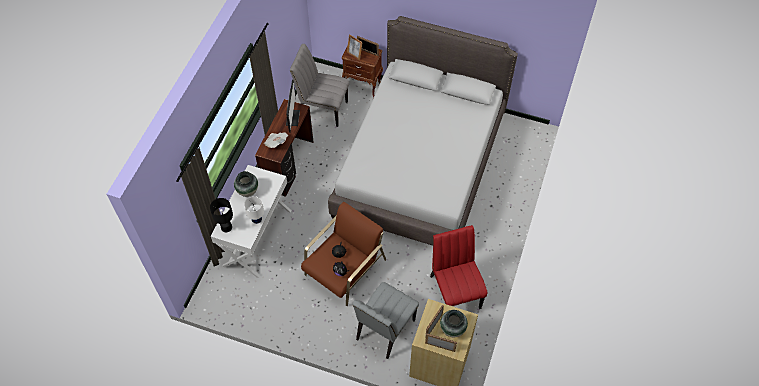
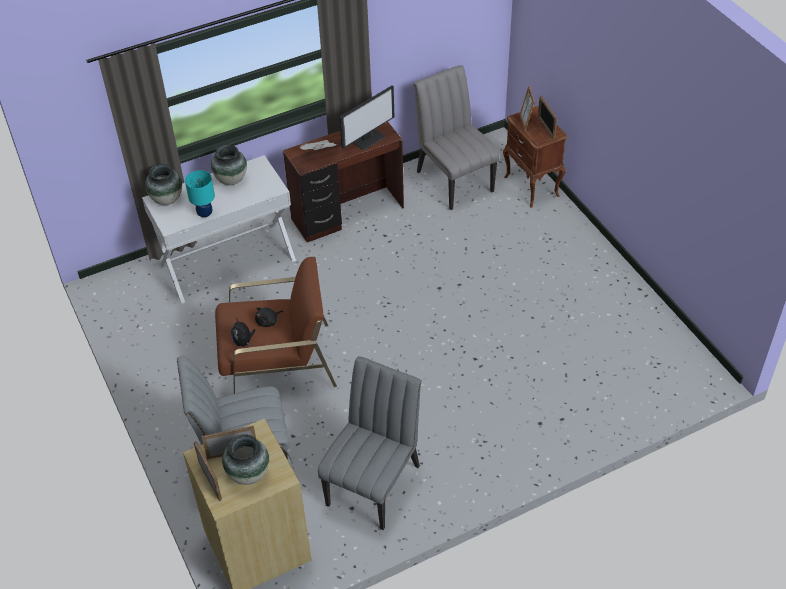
camera: 45 degrees right, 10 degrees down
black table lamp [210,198,233,232] -> vase [145,164,182,205]
white table lamp [244,196,264,224] -> turquoise table lamp [185,170,215,217]
grey bed [328,16,518,246] -> none
red chair [430,225,487,309] -> grey chair [318,356,422,530]

